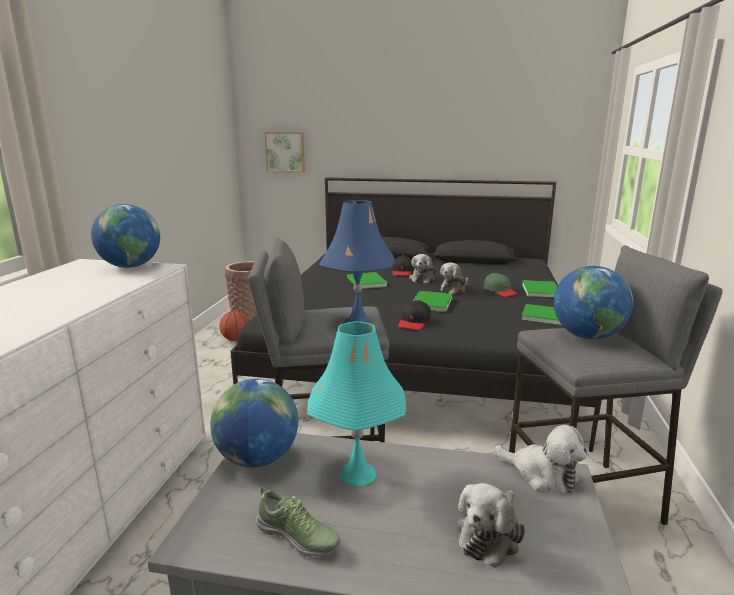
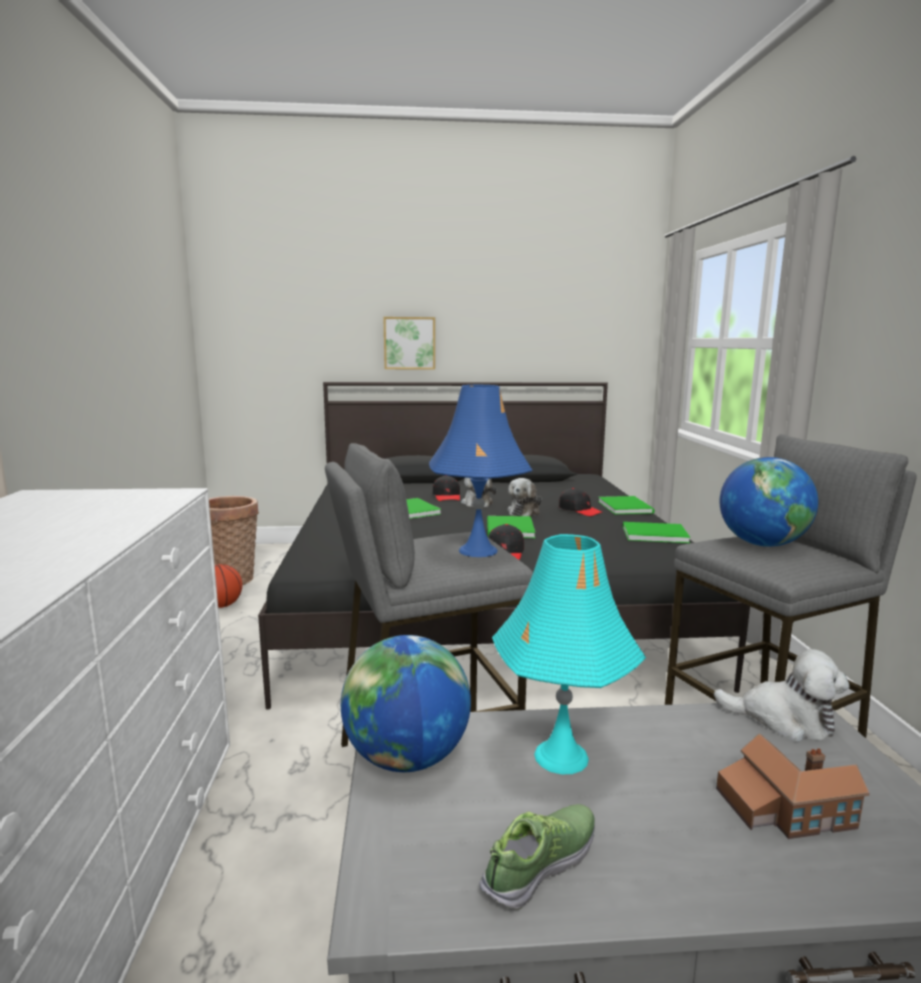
camera: 15 degrees left, 5 degrees down
globe [91,204,160,268] -> none
shoe [256,487,340,557] -> shoe turned 60 degrees counterclockwise [480,804,595,910]
picture [264,132,305,173] -> picture moved to [383,317,435,370]
plush toy [456,483,525,568] -> toy house [716,733,870,839]
green cap [484,273,518,297] -> black cap [559,488,602,516]

